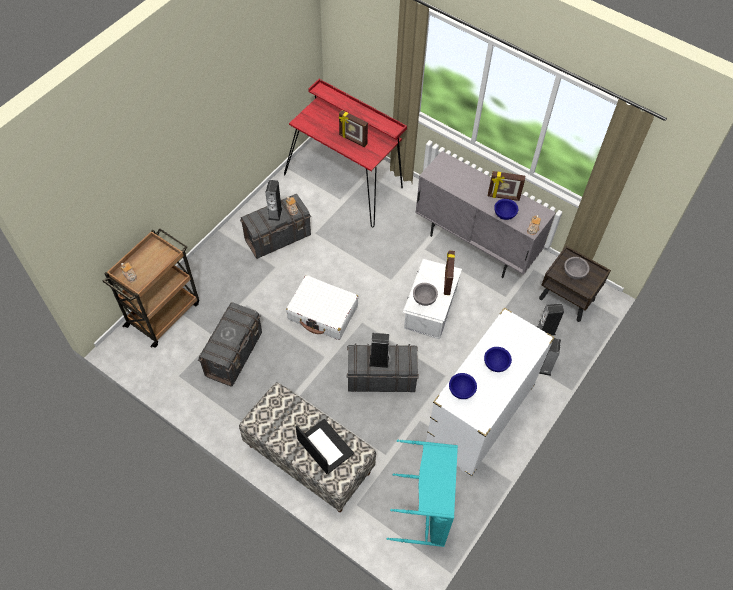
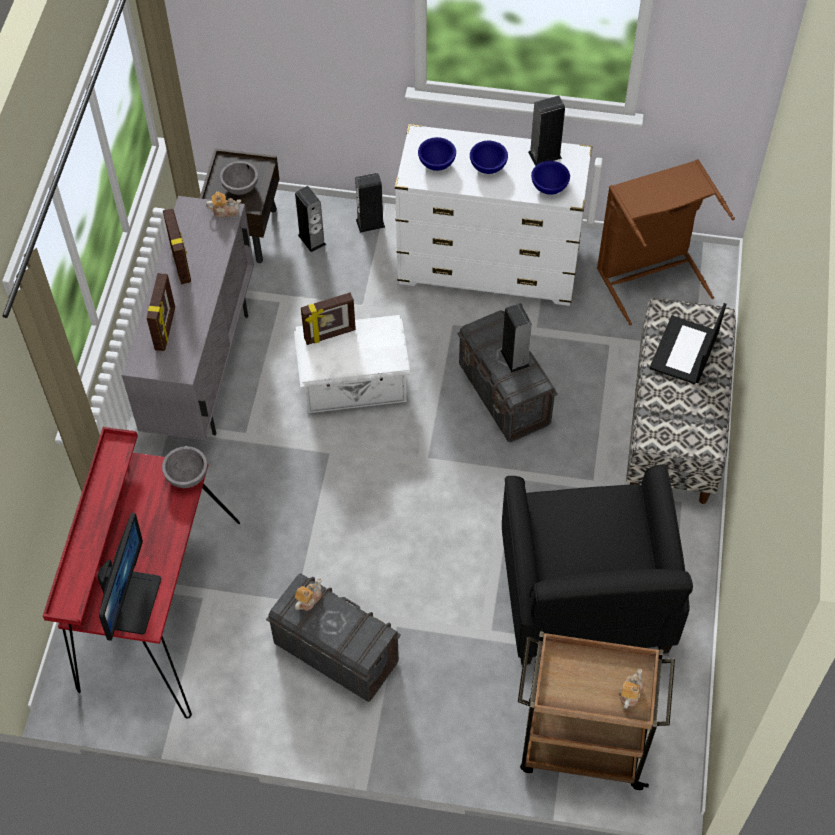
camera: 115 degrees left, 0 degrees up
grey storage box [198,302,262,387] -> black armchair [502,464,693,665]
speaker [265,180,282,221] -> speaker moved to [528,96,565,166]
white suitcase [286,275,358,340] -> none
picture frame [339,110,368,147] -> picture frame moved to [147,273,175,351]
turquoise laundry basket [387,440,458,547] -> brown laundry basket [597,159,735,325]
grey bowl [413,283,438,306] -> grey bowl moved to [162,446,207,488]
blue bowl [494,199,518,220] -> blue bowl moved to [418,137,456,171]
none -> monitor [98,513,161,641]

